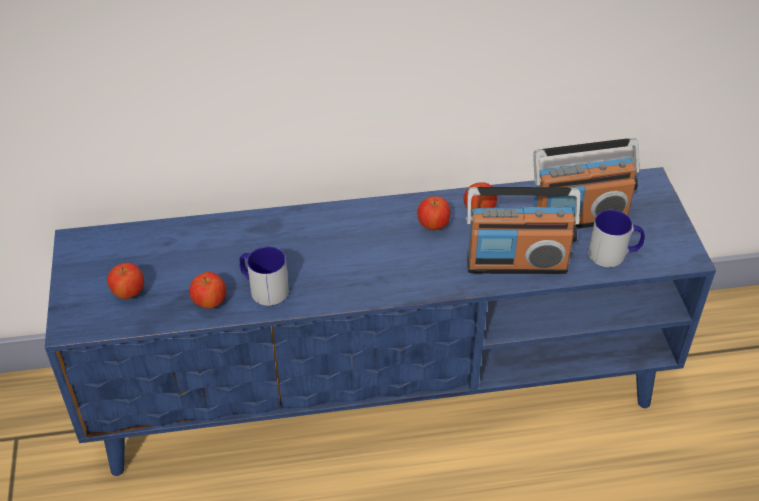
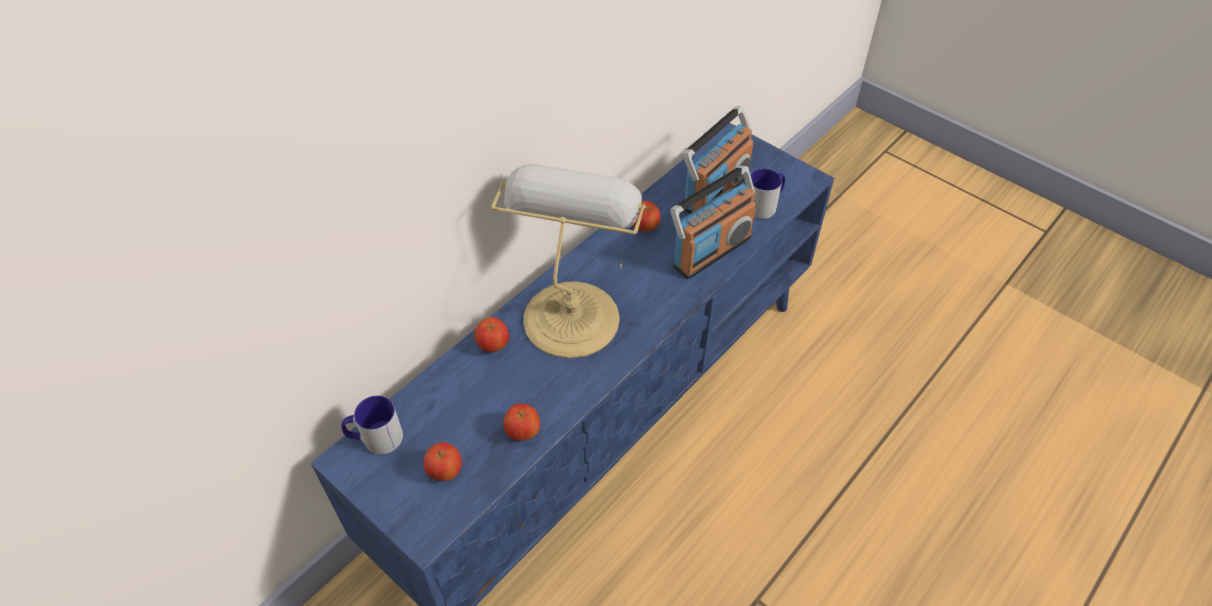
camera: 40 degrees left, 5 degrees up
mug [239,246,289,306] -> mug moved to [341,396,403,454]
apple [417,196,450,230] -> apple moved to [474,317,509,352]
none -> table lamp [491,164,646,358]

